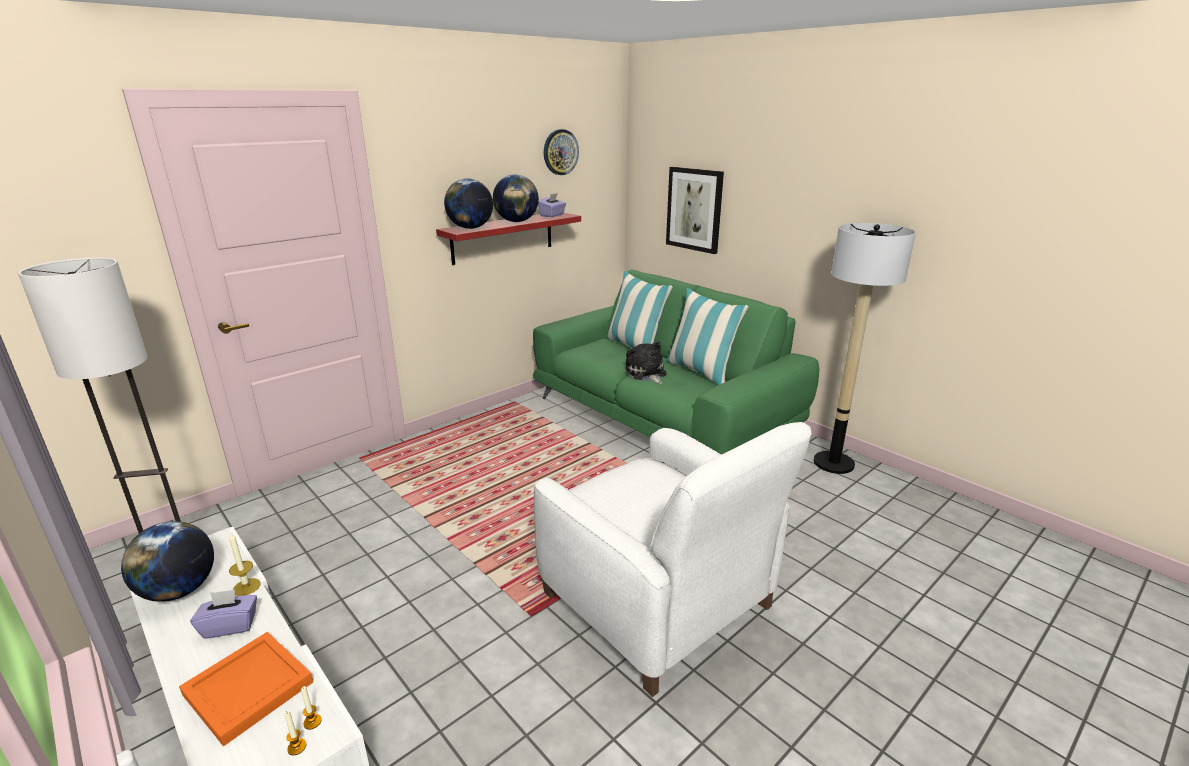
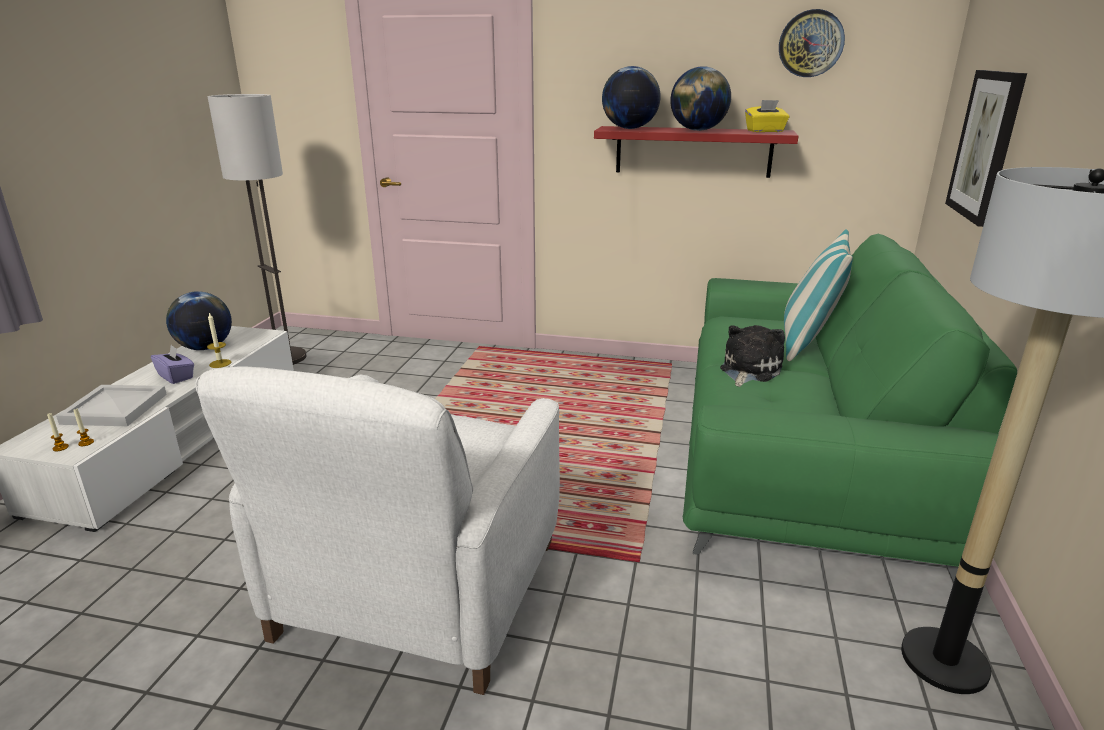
camera: 55 degrees right, 0 degrees up
orange tray [179,632,313,747] -> white tray [56,385,167,426]
purple tissue box [538,193,566,217] -> yellow tissue box [745,100,789,132]
pillow [666,288,749,385] -> none

